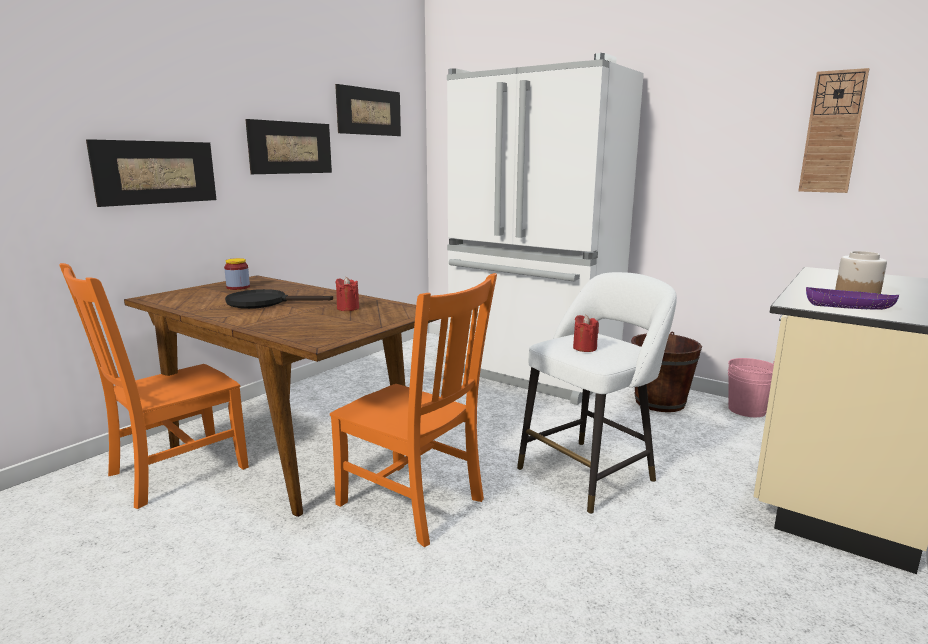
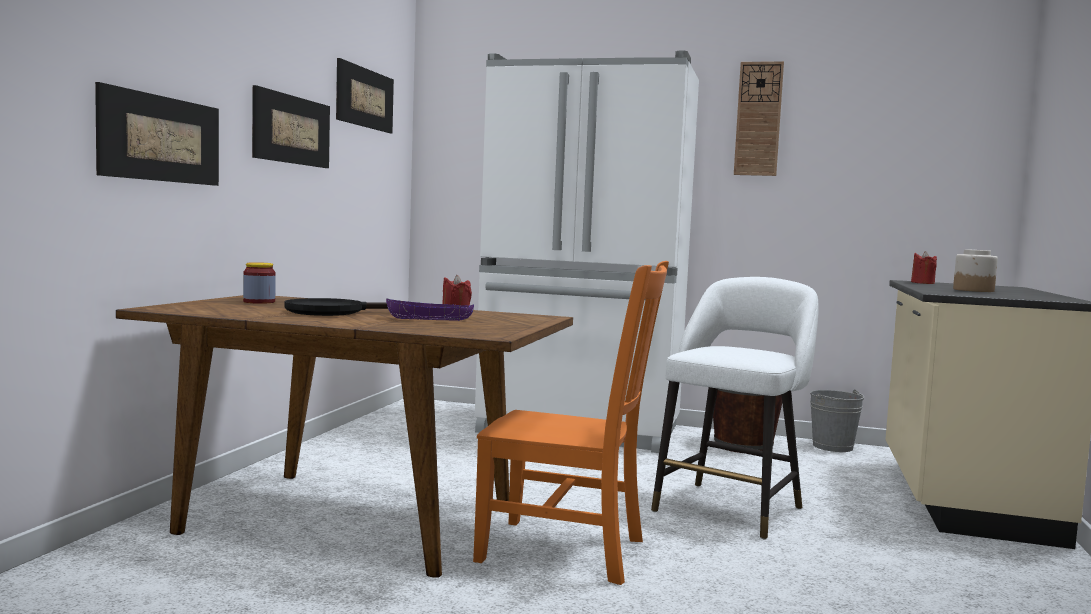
camera: 20 degrees left, 10 degrees down
orange chair [59,263,249,509] -> none
red candle [573,315,599,352] -> red candle moved to [911,251,937,284]
pink bucket [728,358,774,417] -> grey bucket [810,389,864,452]
wall clock [799,68,869,193] -> wall clock moved to [734,61,784,176]
purple bowl [806,287,899,310] -> purple bowl moved to [386,298,474,321]

